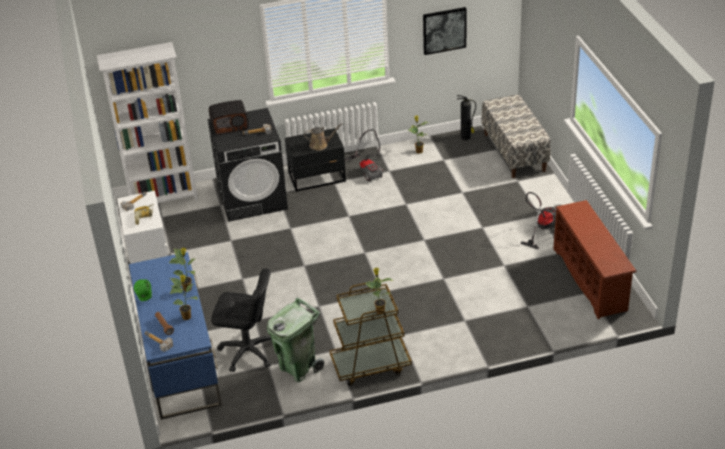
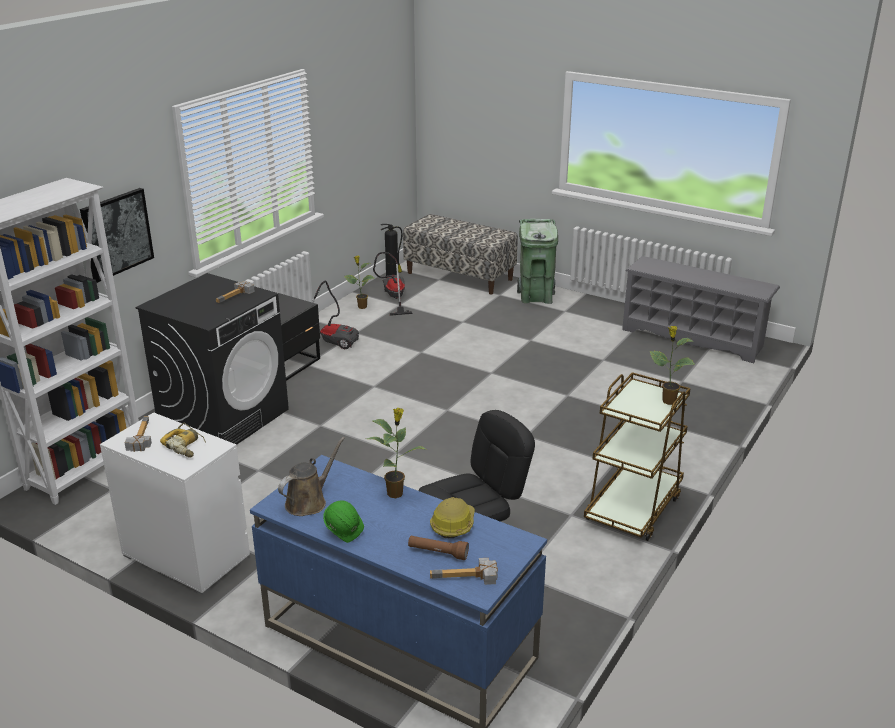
camera: 45 degrees left, 10 degrees down
potted plant [170,275,198,320] -> hard hat [430,497,475,539]
radio [209,100,248,136] -> none
green trash can [267,297,325,383] -> green trash can moved to [517,219,558,304]
brown watering can [304,123,343,151] -> brown watering can moved to [278,437,345,516]
picture [423,7,467,55] -> picture moved to [80,188,154,283]
vacuum cleaner [520,192,556,250] -> vacuum cleaner moved to [373,252,413,316]
brown shoe rack [554,200,637,319] -> grey shoe rack [622,256,780,363]

